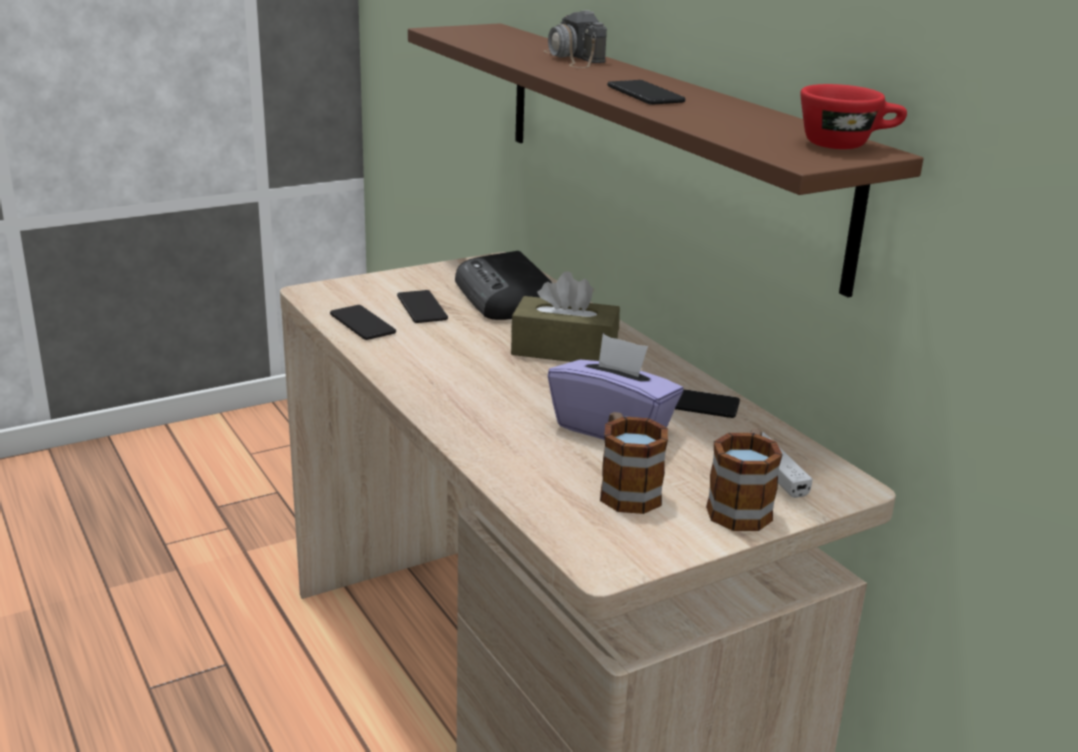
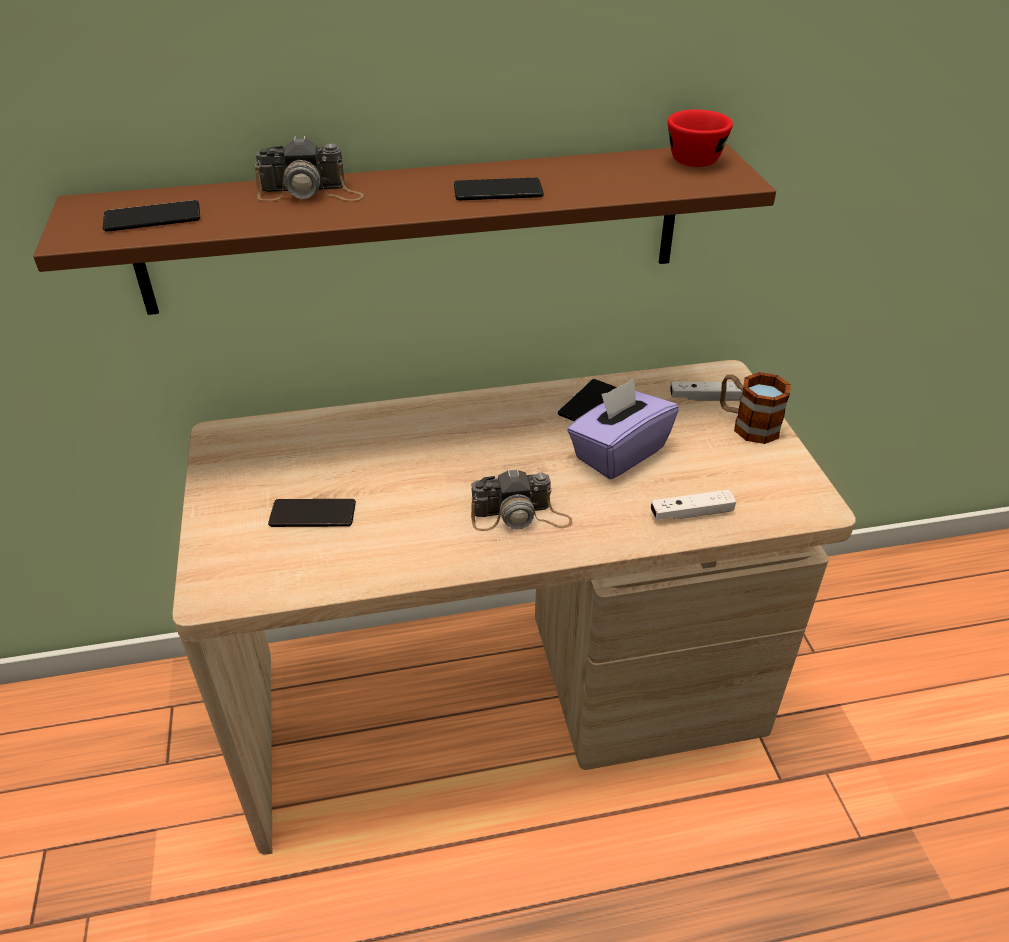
camera: 70 degrees left, 15 degrees up
phone [330,305,396,340] -> phone moved to [103,200,200,232]
radio [455,251,552,320] -> none
brown tissue box [511,271,620,362] -> none
mug [600,412,668,514] -> none
none -> camera [471,468,572,531]
none -> white game controller [651,490,736,520]

